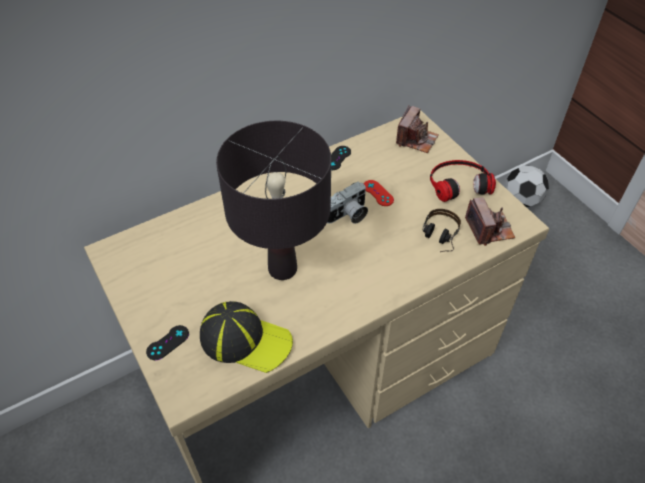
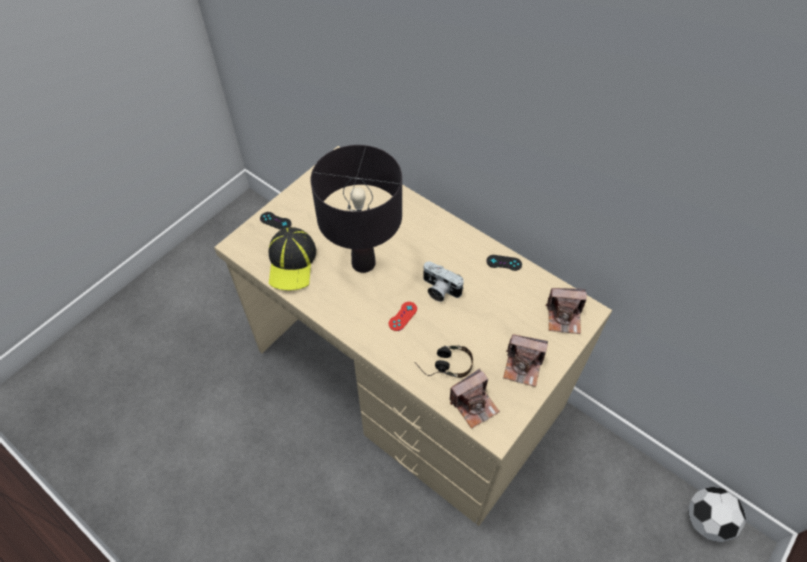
camera: 70 degrees right, 5 degrees up
red game controller [364,180,394,206] -> red game controller moved to [389,302,417,331]
headphones [430,160,496,202] -> camera [503,334,548,387]

